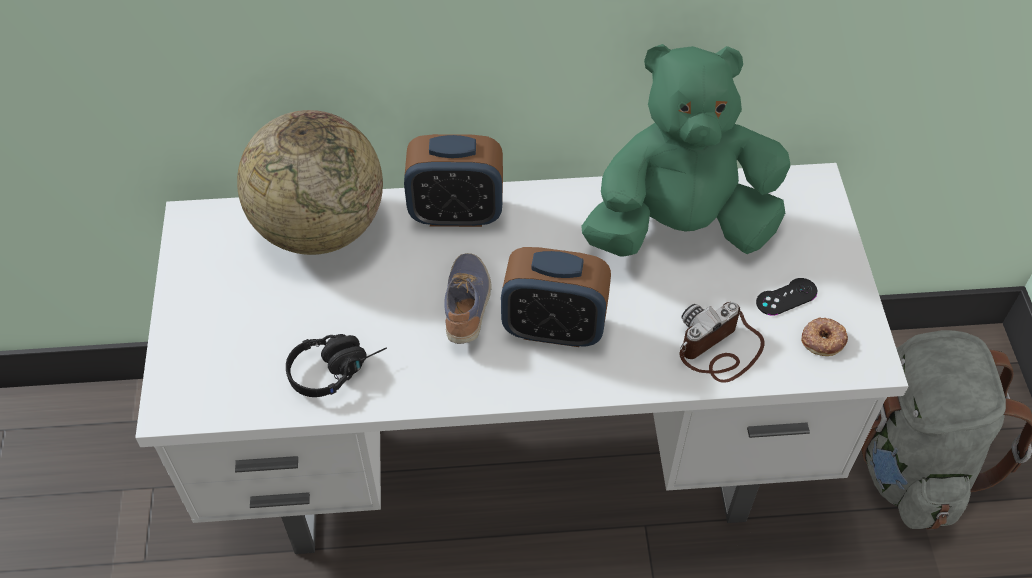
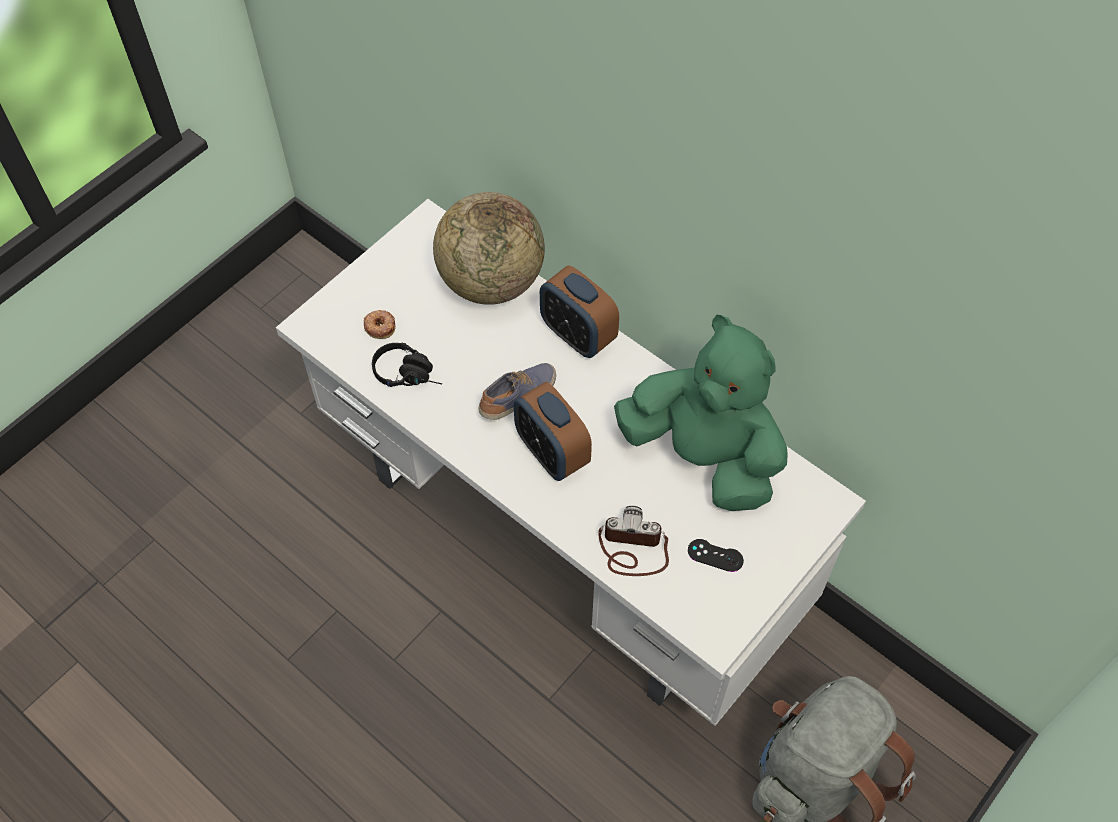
camera: 45 degrees right, 5 degrees up
donut [801,317,848,356] -> donut moved to [364,310,396,339]

